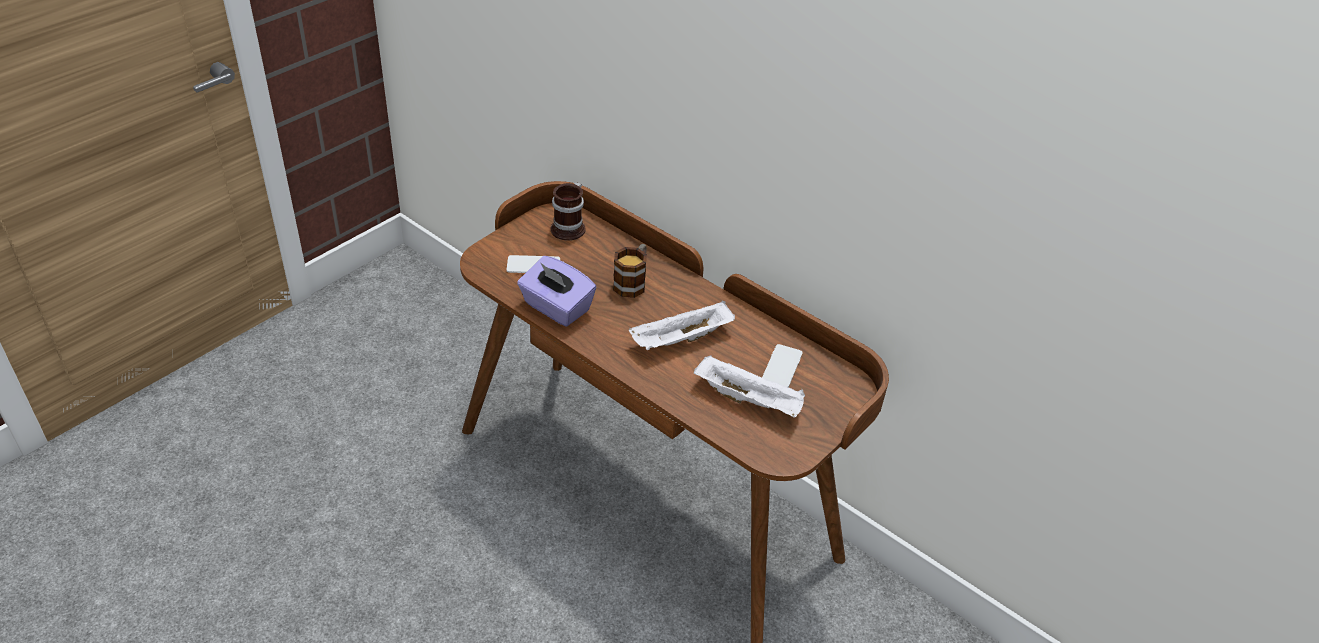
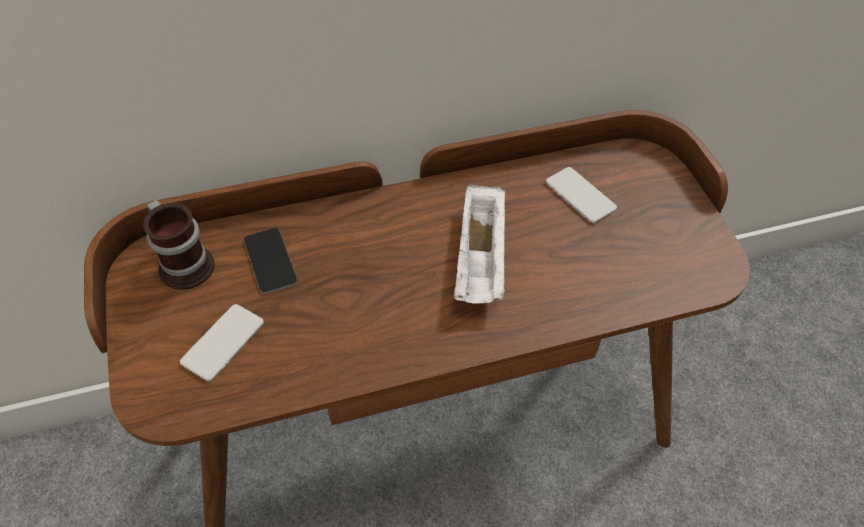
camera: 55 degrees left, 10 degrees up
purple tissue box [517,256,596,327] -> none
mug [613,244,647,298] -> none
white tray [694,355,805,418] -> none
none -> phone [244,228,297,294]

